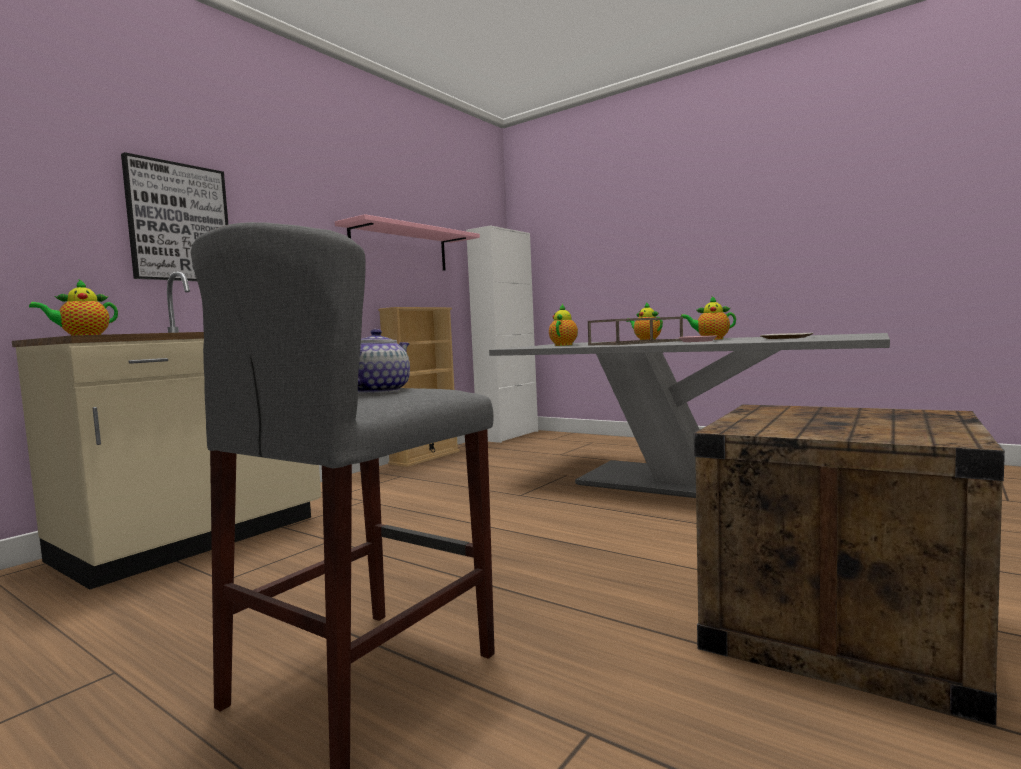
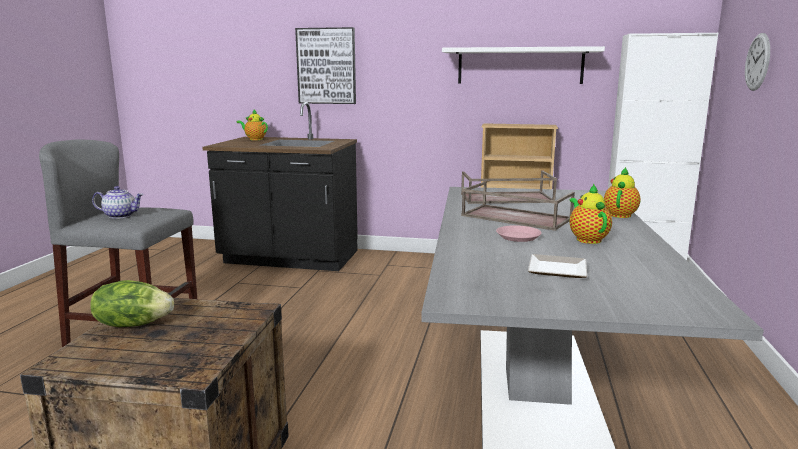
camera: 65 degrees right, 10 degrees up
beige counter [12,272,321,590] -> black counter [202,102,358,271]
pink shelf [335,214,480,271] -> white shelf [442,46,605,84]
teapot [549,304,578,346] -> brown tray [461,171,557,204]
none -> lettuce [90,280,174,327]
none -> wall clock [745,33,770,91]

